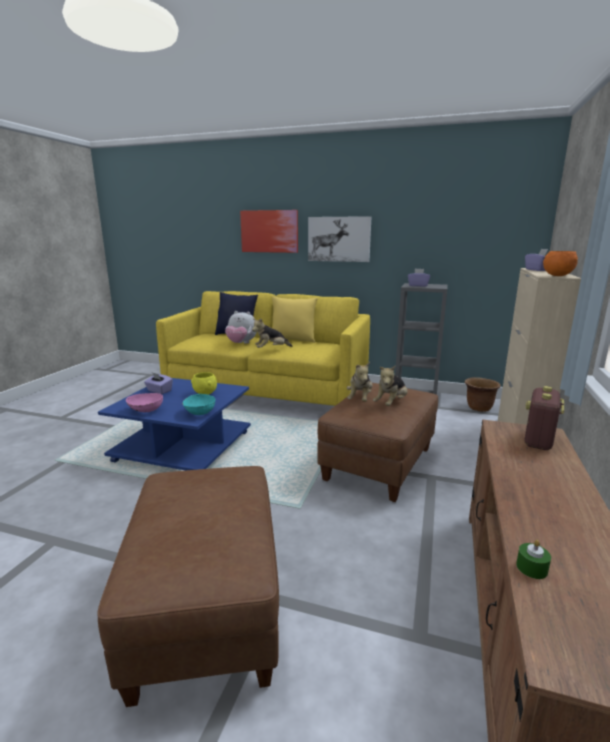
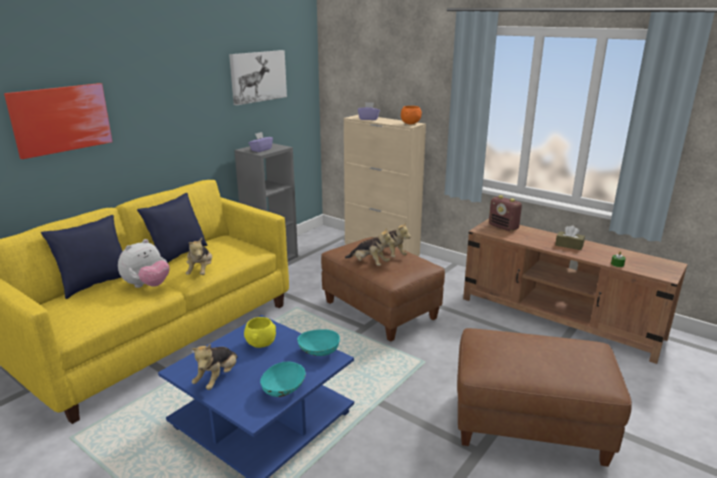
camera: 70 degrees left, 5 degrees up
pink bowl [126,393,163,412] -> turquoise bowl [260,362,306,397]
purple tissue box [144,372,173,394] -> plush toy [192,344,238,390]
yellow pillow [270,296,318,343] -> blue pillow [137,193,208,263]
picture [308,216,371,262] -> picture moved to [229,50,287,105]
brown planter [464,377,501,412] -> none
none -> brown tissue box [555,225,585,250]

